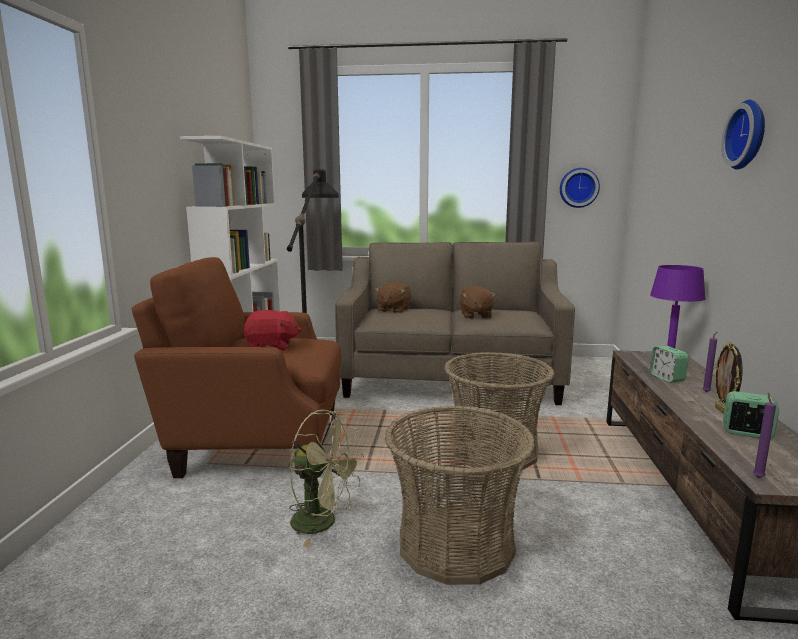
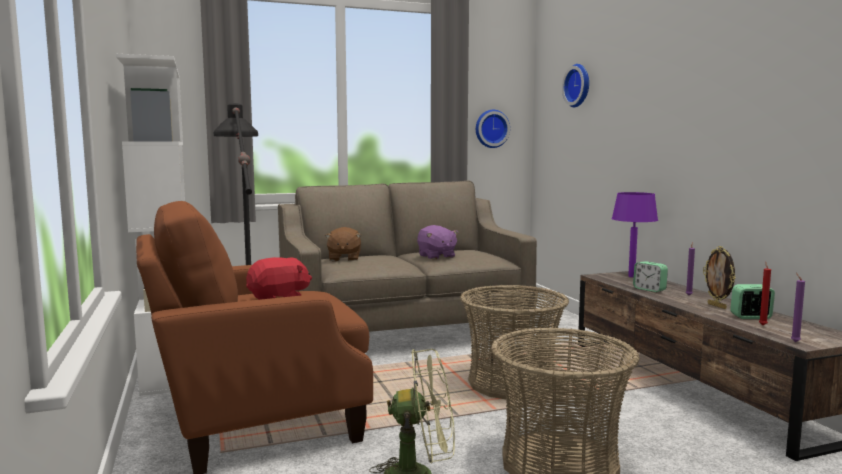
camera: 25 degrees left, 5 degrees down
brown plush toy [460,285,496,319] -> purple plush toy [417,225,458,260]
wall clock [722,100,765,170] -> wall clock moved to [562,64,589,107]
none -> red candle [759,262,771,325]

